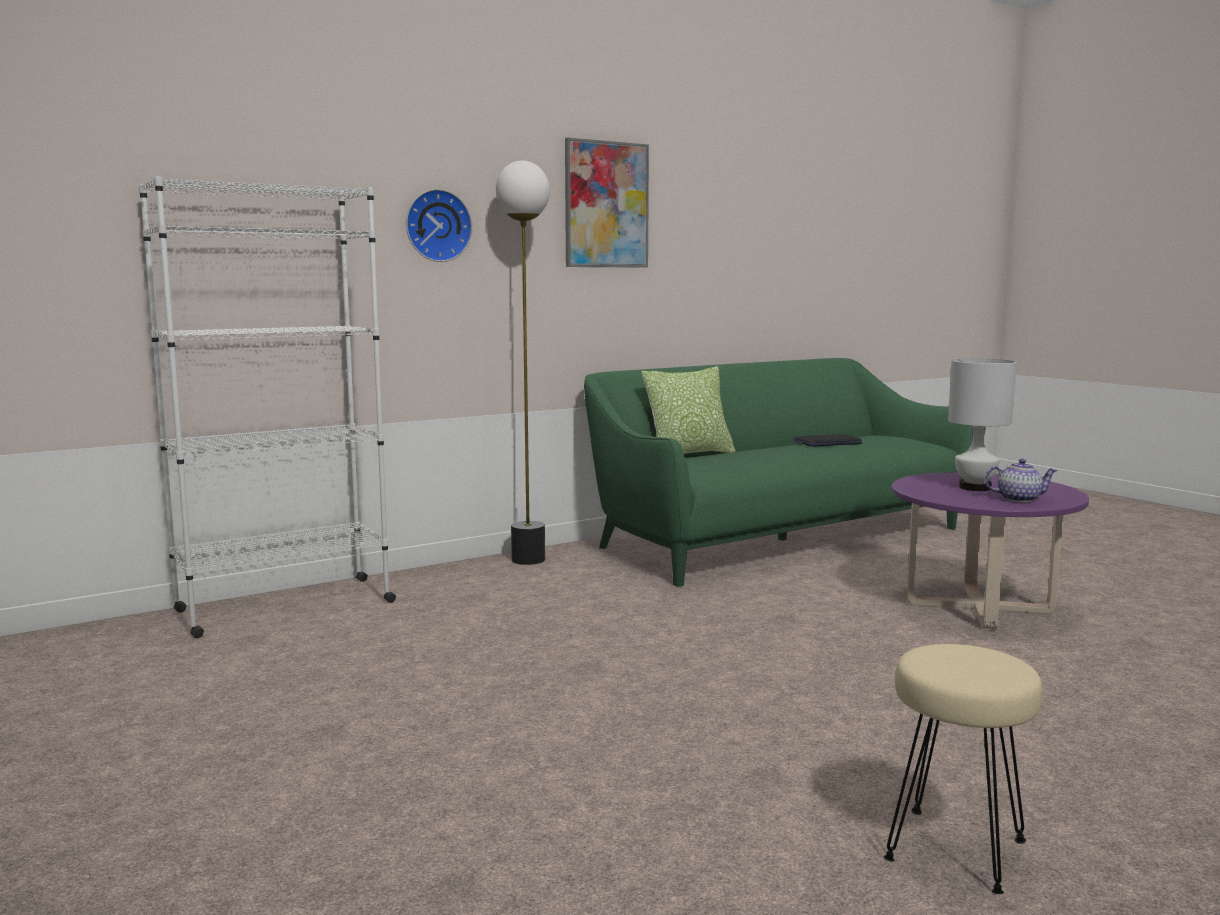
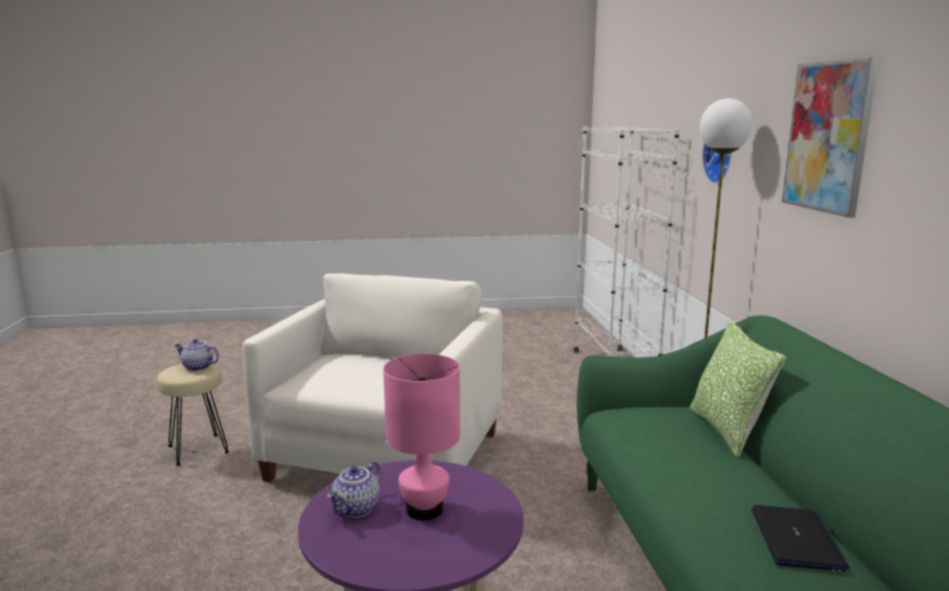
camera: 115 degrees right, 5 degrees up
white table lamp [948,358,1017,491] -> pink table lamp [383,354,460,521]
none -> teapot [175,339,219,371]
none -> white armchair [242,273,502,482]

